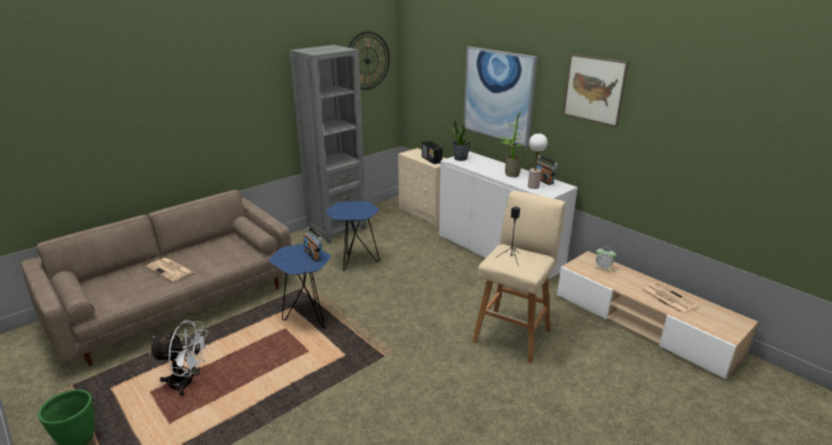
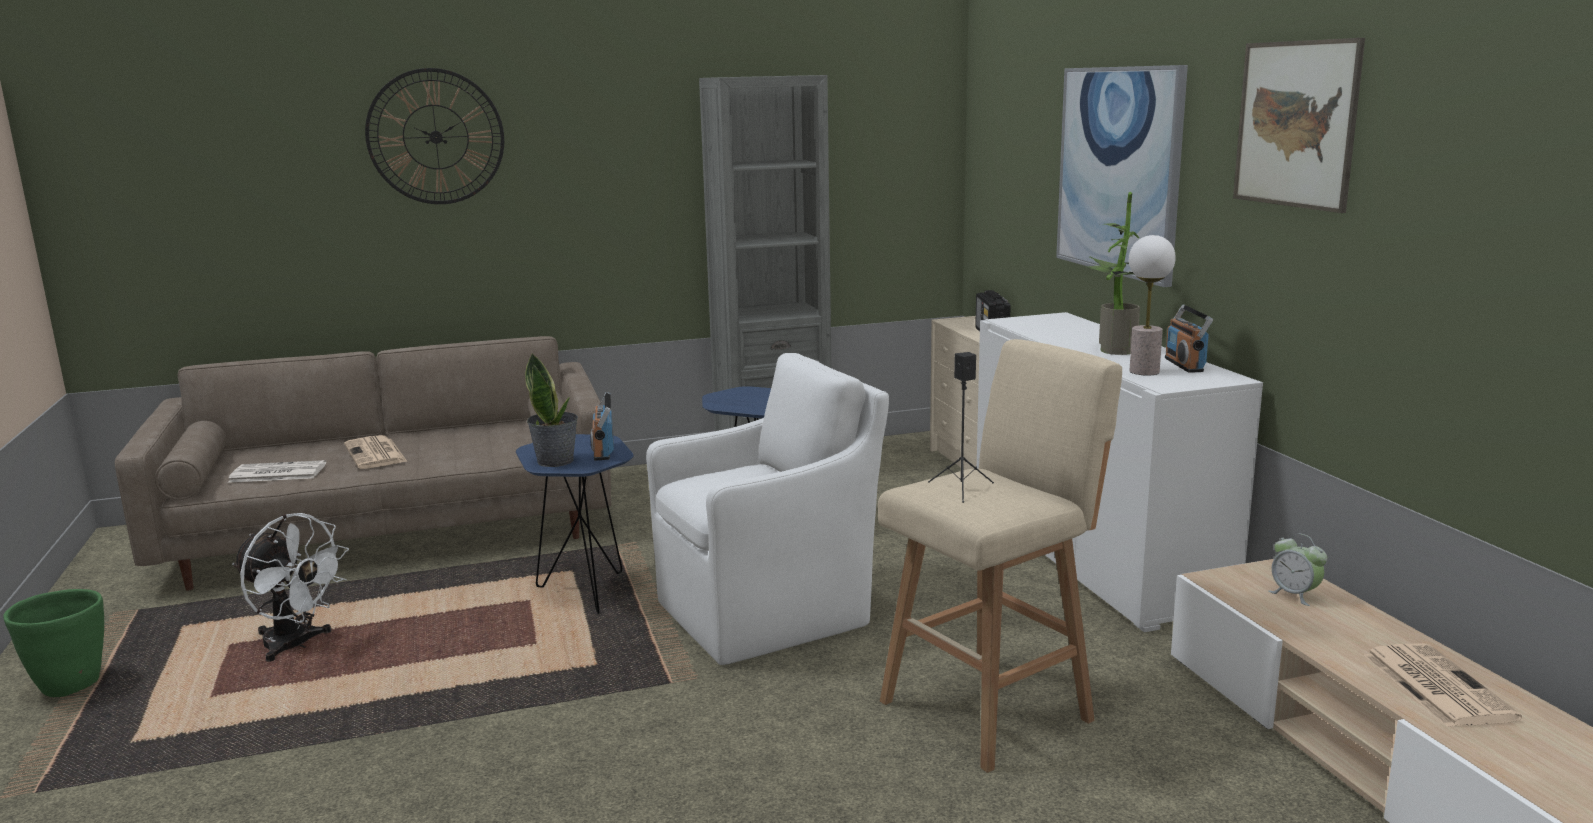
camera: 25 degrees right, 10 degrees down
wall clock [348,31,390,90] -> wall clock moved to [365,68,504,204]
potted plant [453,119,471,161] -> potted plant moved to [525,354,578,467]
none -> newspaper [228,460,326,483]
none -> white armchair [646,353,889,665]

